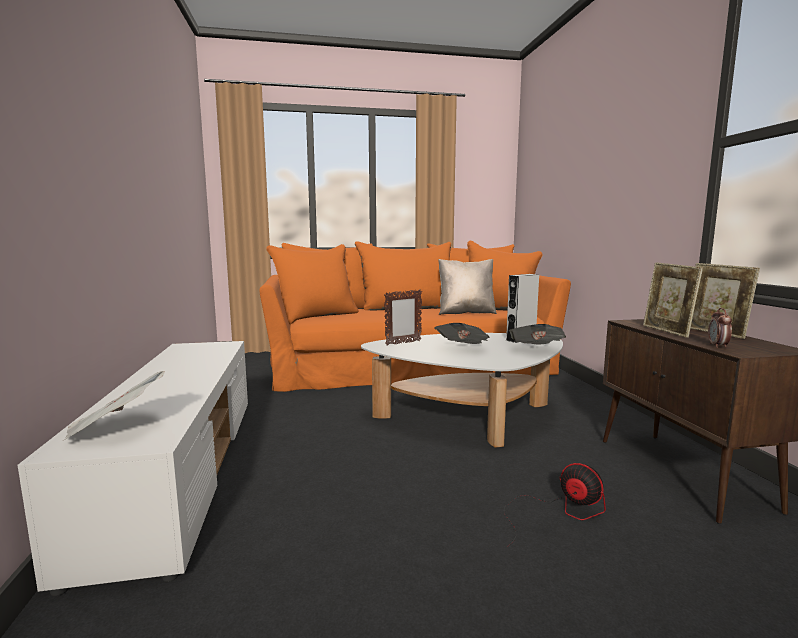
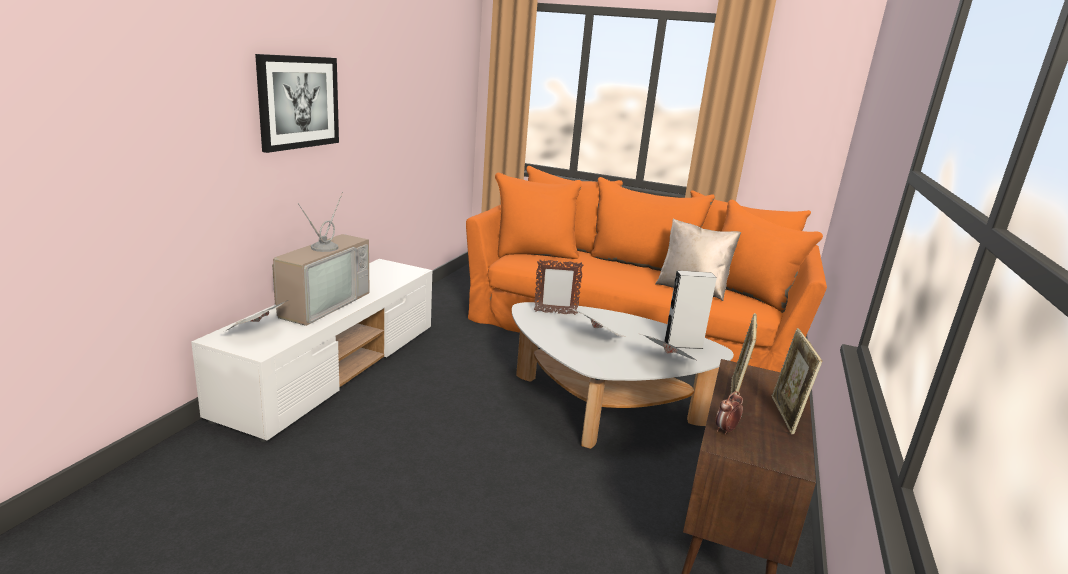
camera: 30 degrees right, 10 degrees up
fan [504,463,606,546] -> none
none -> picture [255,54,339,153]
none -> television [272,192,369,326]

